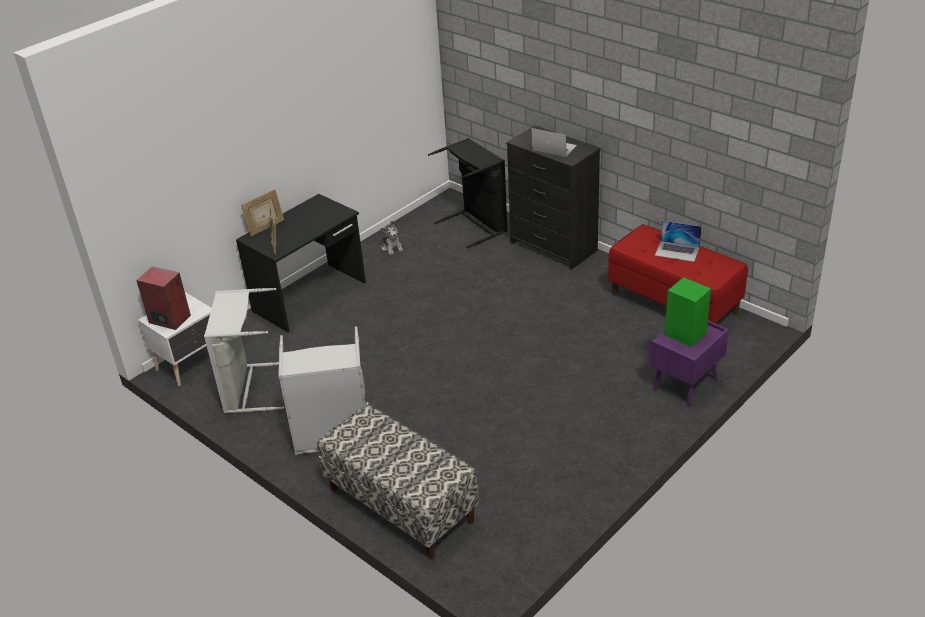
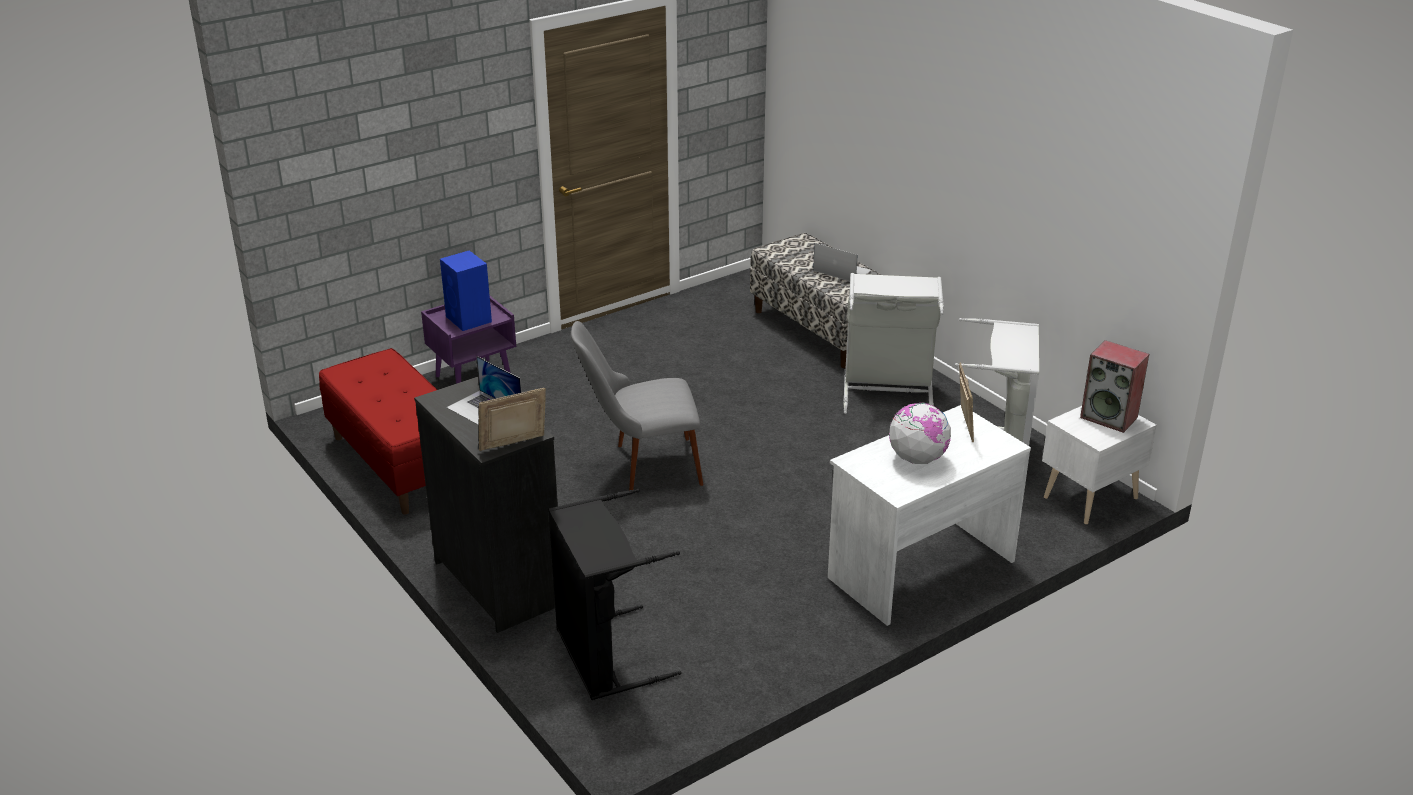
camera: 170 degrees left, 5 degrees down
black desk [236,194,366,332] -> white desk [828,405,1031,626]
picture frame [241,189,284,236] -> picture frame moved to [479,388,546,451]
plush toy [381,221,403,255] -> none
laptop [655,221,702,262] -> laptop moved to [813,243,871,281]
green speaker [665,277,711,347] -> blue speaker [440,250,492,331]
none -> grey chair [571,321,703,490]
none -> globe [889,403,951,464]

